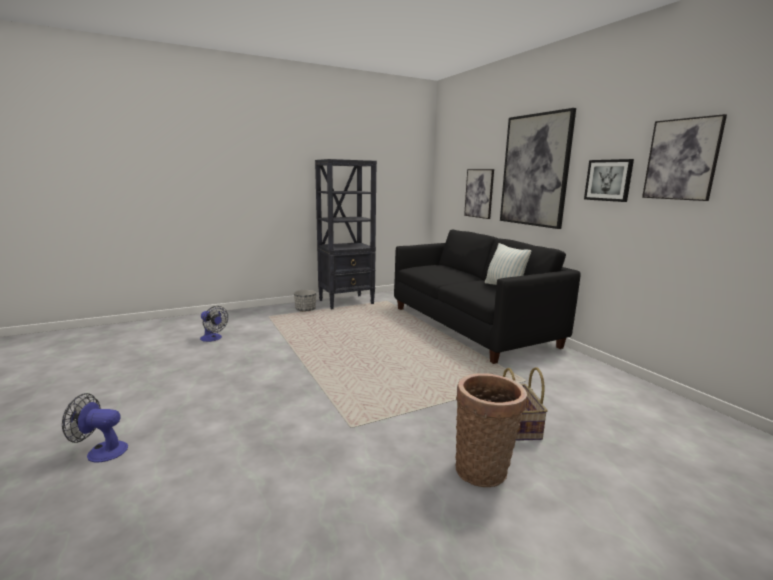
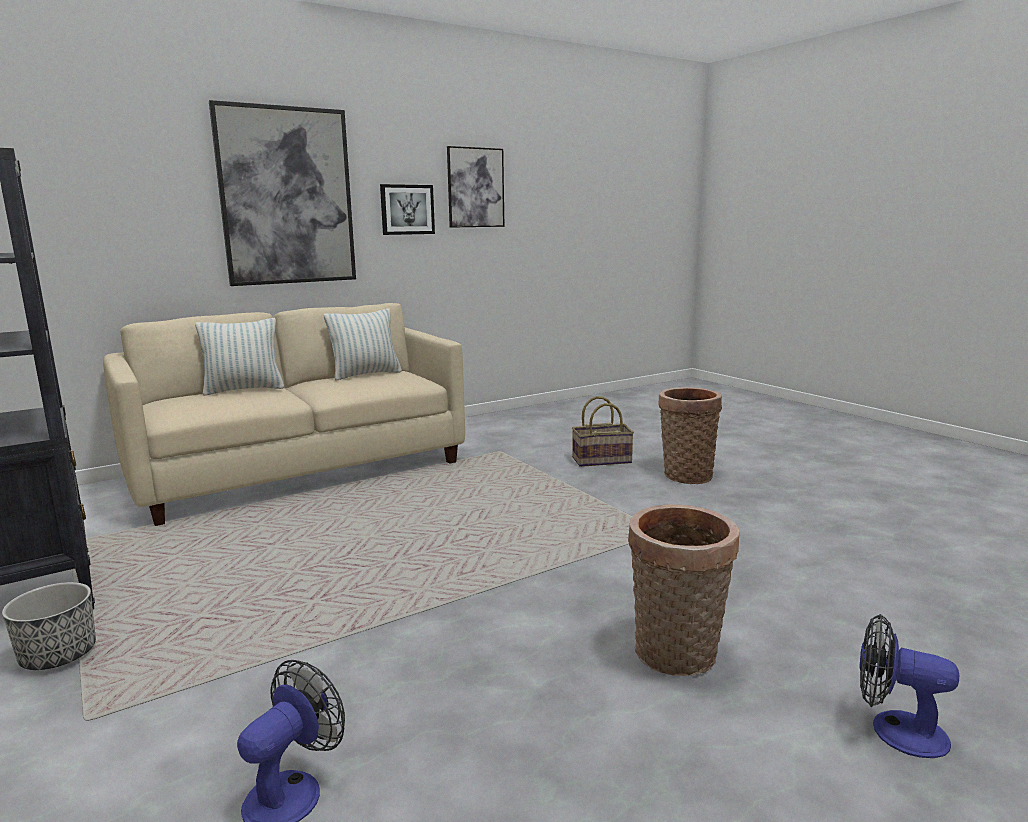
camera: 95 degrees left, 0 degrees up
fan [62,393,128,462] -> fan turned 120 degrees clockwise [859,614,959,758]
black sofa [394,230,581,364] -> beige sofa [103,303,465,526]
picture [464,169,494,219] -> none
none -> pillow [195,318,284,396]
none -> basket [628,504,739,676]

